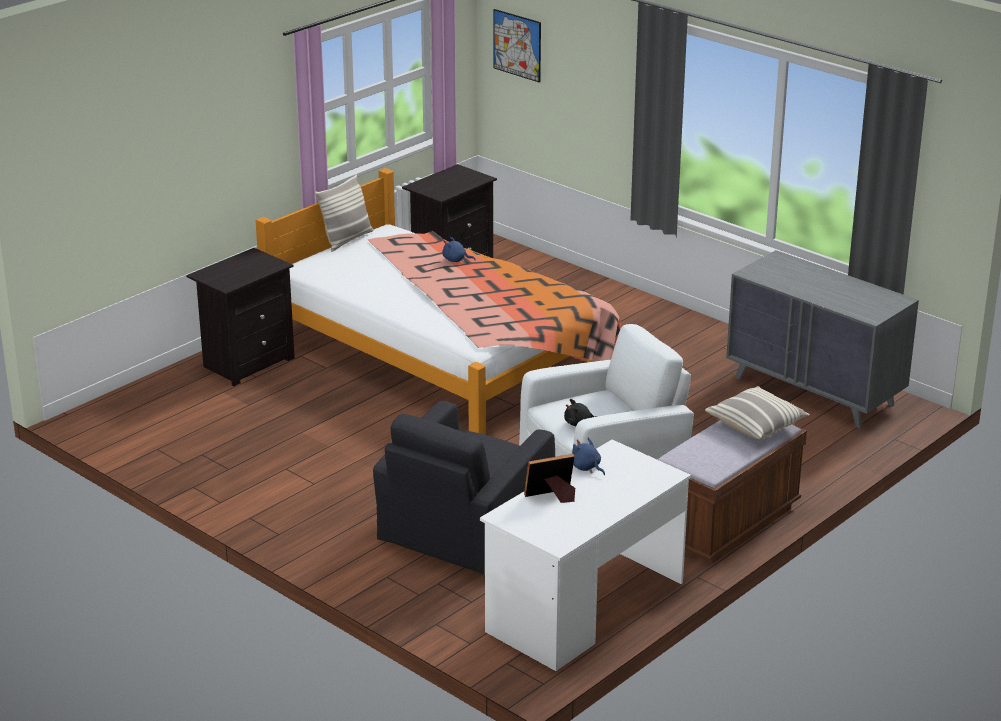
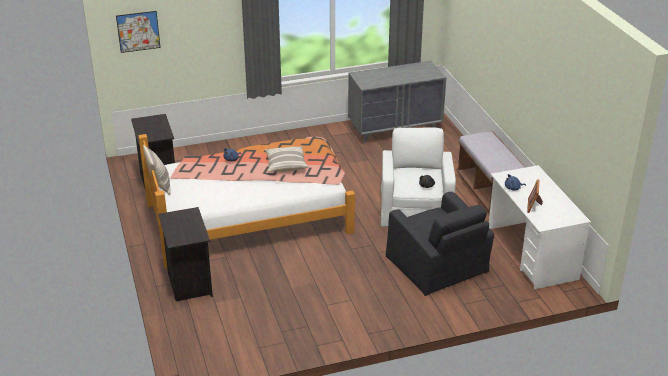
camera: 60 degrees left, 5 degrees up
pillow [705,386,810,439] -> pillow moved to [265,146,308,172]

